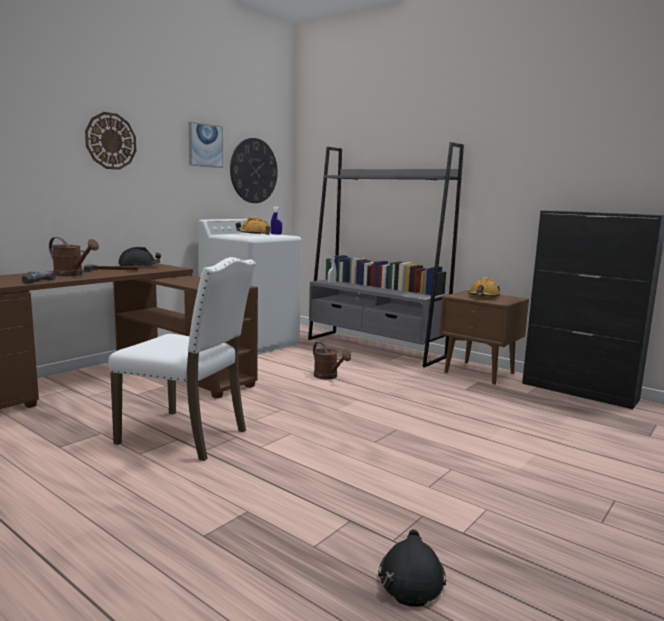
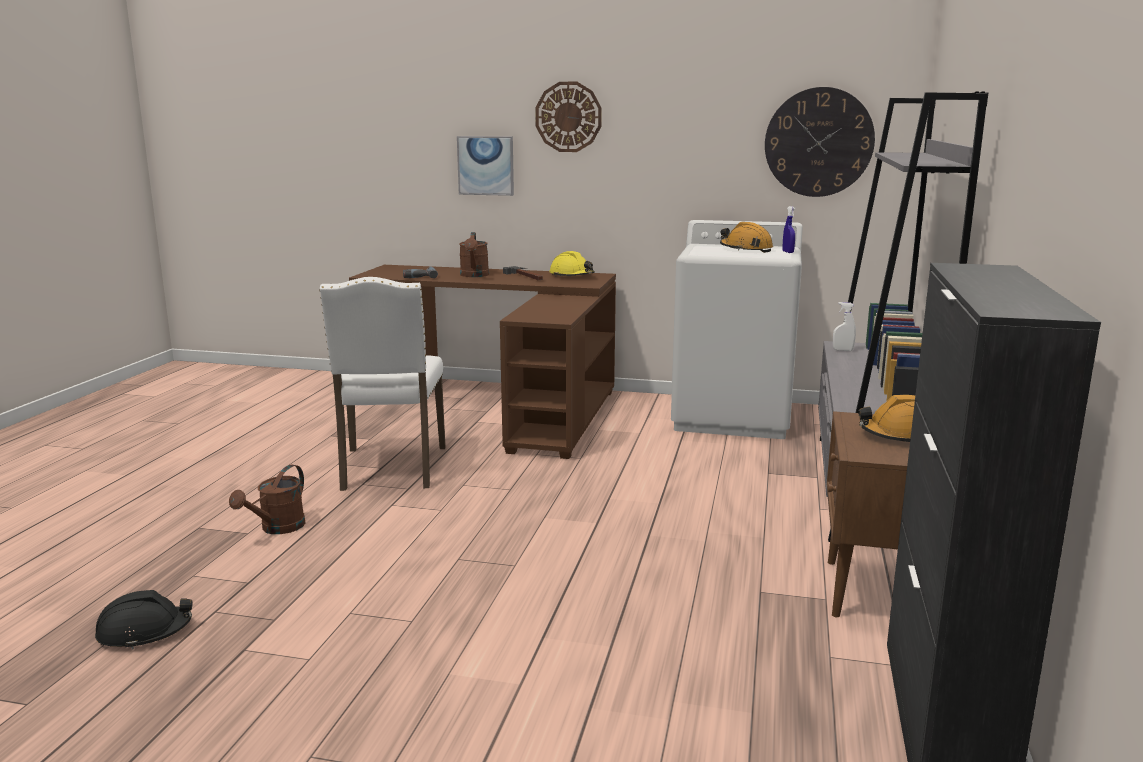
camera: 65 degrees right, 5 degrees up
black hard hat [118,247,161,266] -> yellow hard hat [549,251,595,277]
picture [188,122,223,168] -> picture moved to [457,136,514,196]
brown watering can [313,342,351,380] -> brown watering can moved to [229,464,306,534]

